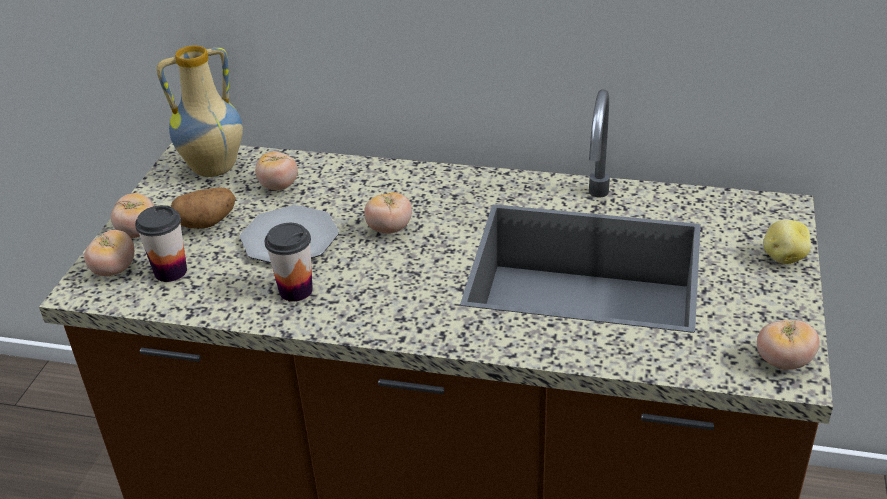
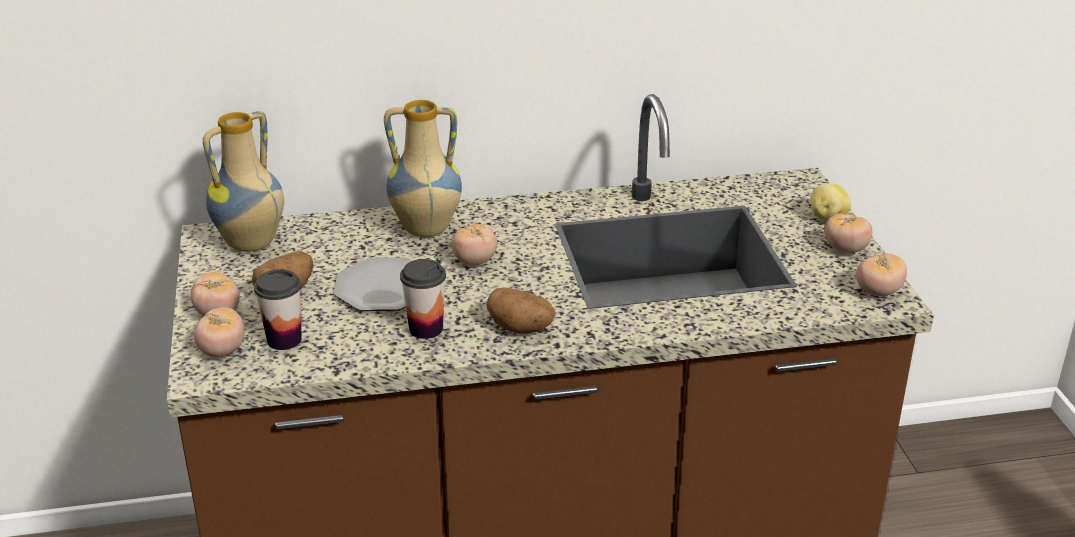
camera: 25 degrees left, 5 degrees down
tomato [255,151,298,191] -> tomato moved to [824,214,872,253]
none -> vase [384,100,462,237]
none -> potato [486,287,556,334]

